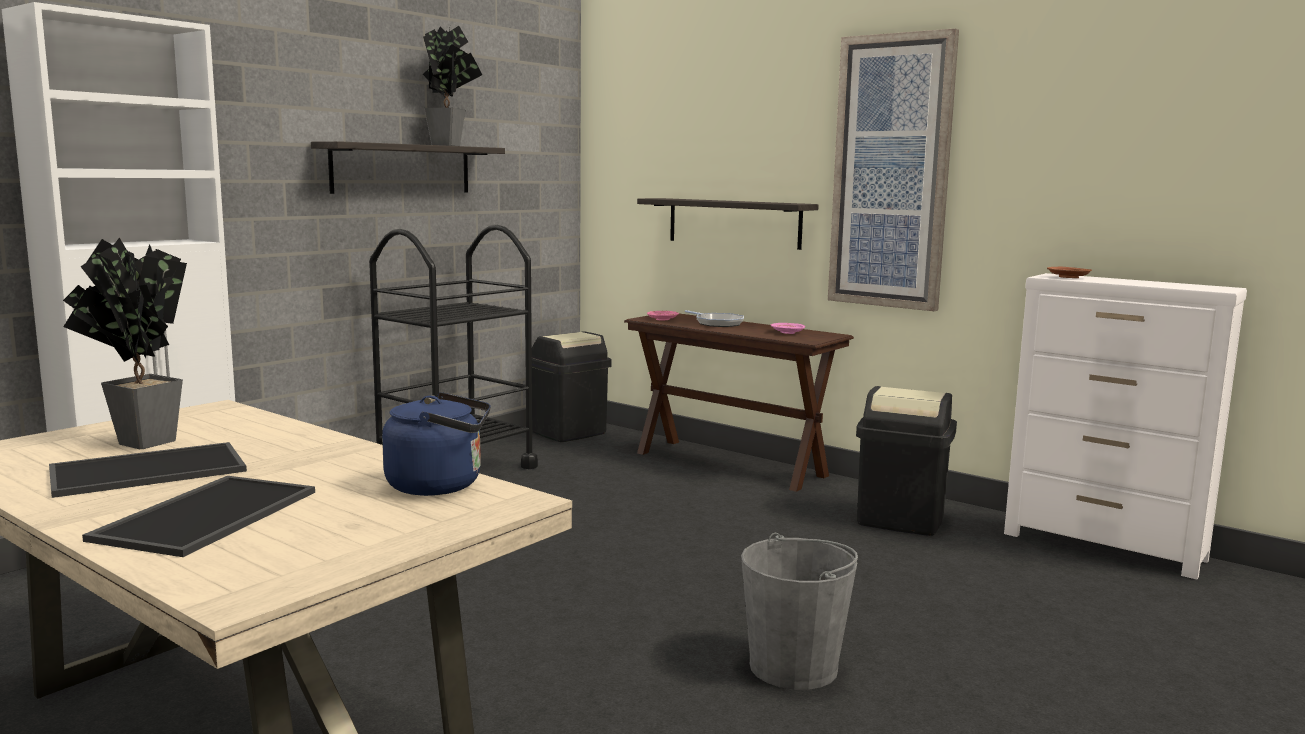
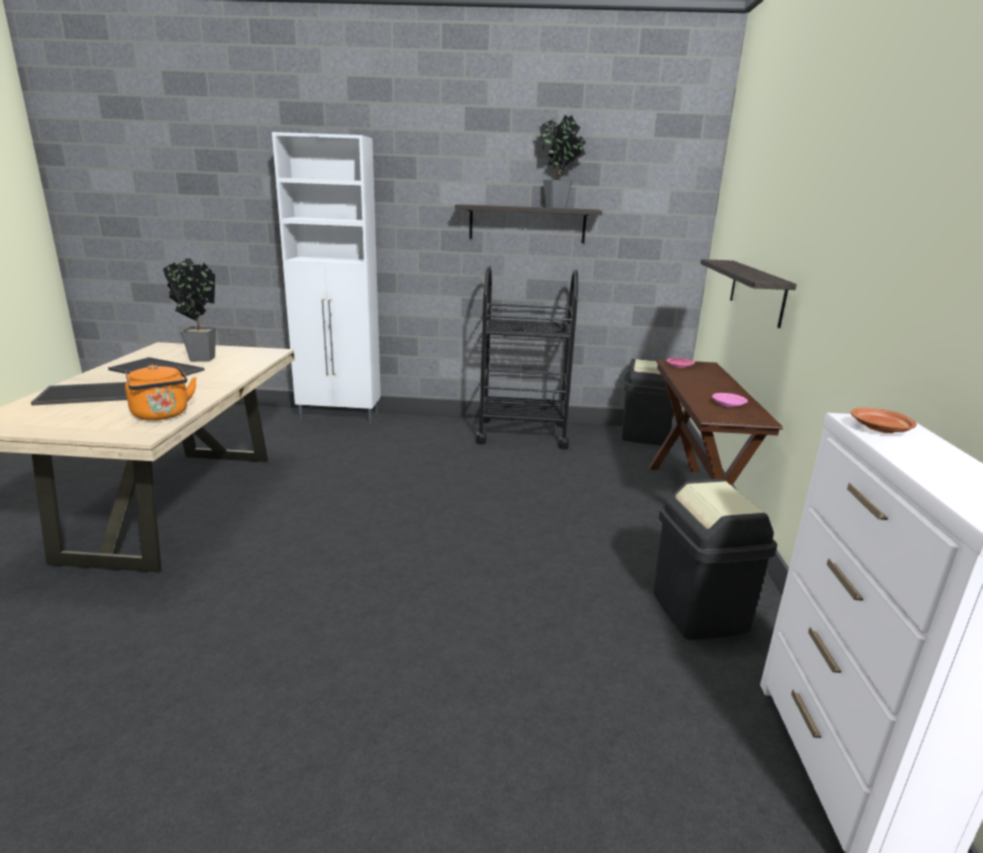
camera: 55 degrees right, 10 degrees up
blue kettle [382,392,491,496] -> orange kettle [125,365,197,420]
frying pan [685,310,744,327] -> none
grey bucket [741,533,858,690] -> none
picture [828,28,959,311] -> none

